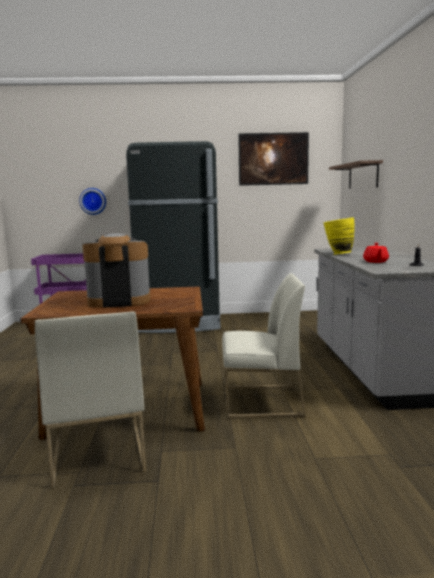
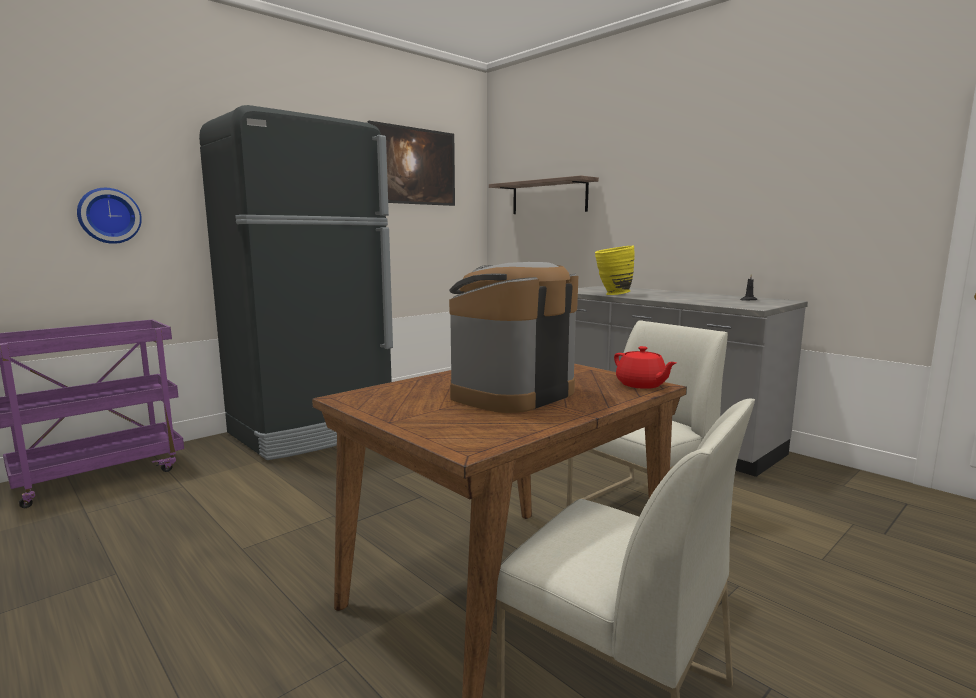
camera: 40 degrees left, 0 degrees up
red teapot [363,243,389,263] -> red teapot moved to [614,346,677,389]

